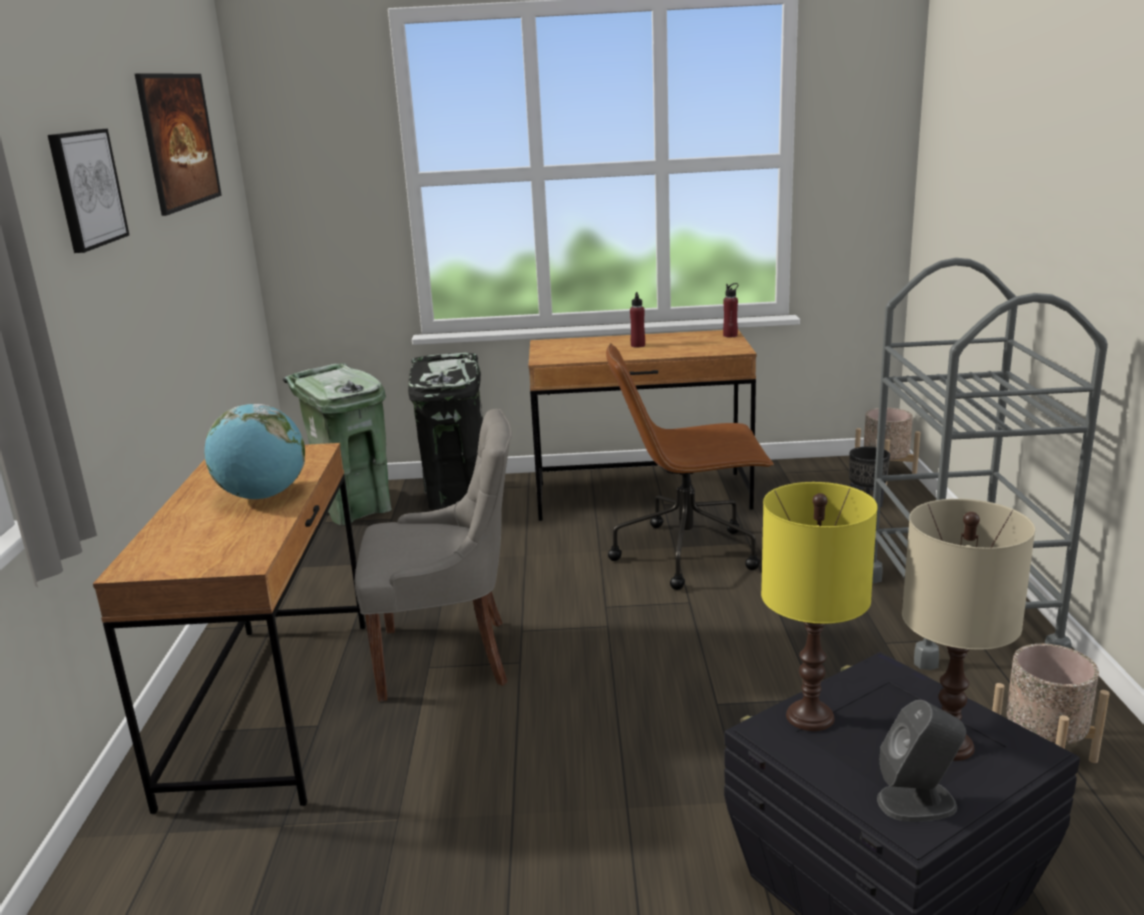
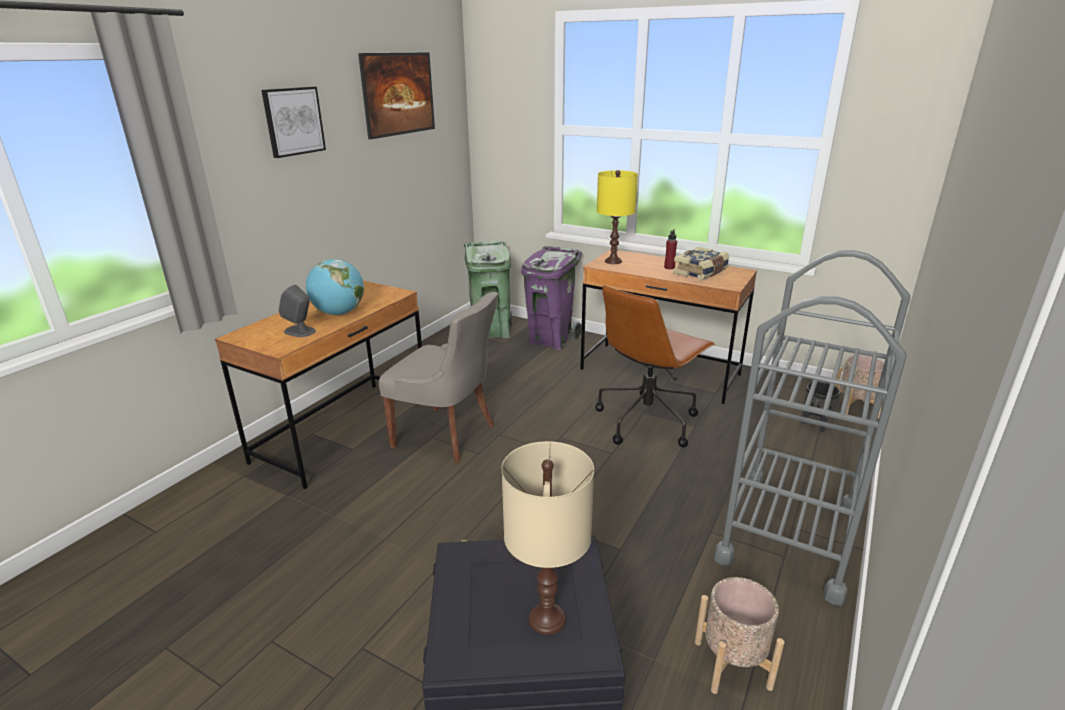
camera: 30 degrees right, 5 degrees up
black trash can [408,353,483,510] -> purple trash can [521,246,582,350]
brown office chair [606,343,774,590] -> brown office chair turned 75 degrees counterclockwise [596,285,715,447]
red bottle [723,283,739,337] -> none
yellow table lamp [761,482,877,731] -> yellow table lamp moved to [597,170,638,264]
grey speaker [877,700,966,822] -> grey speaker moved to [278,285,316,337]
none -> book [673,247,729,280]

